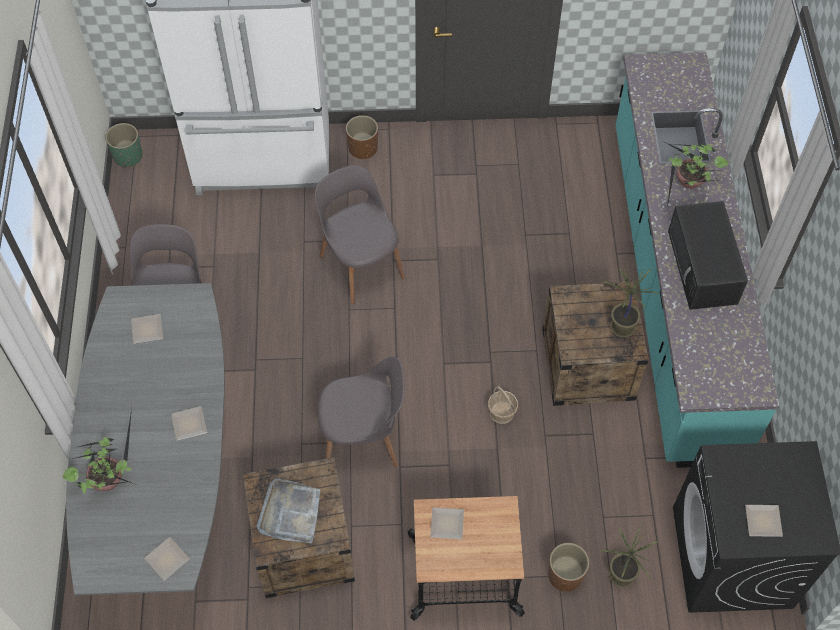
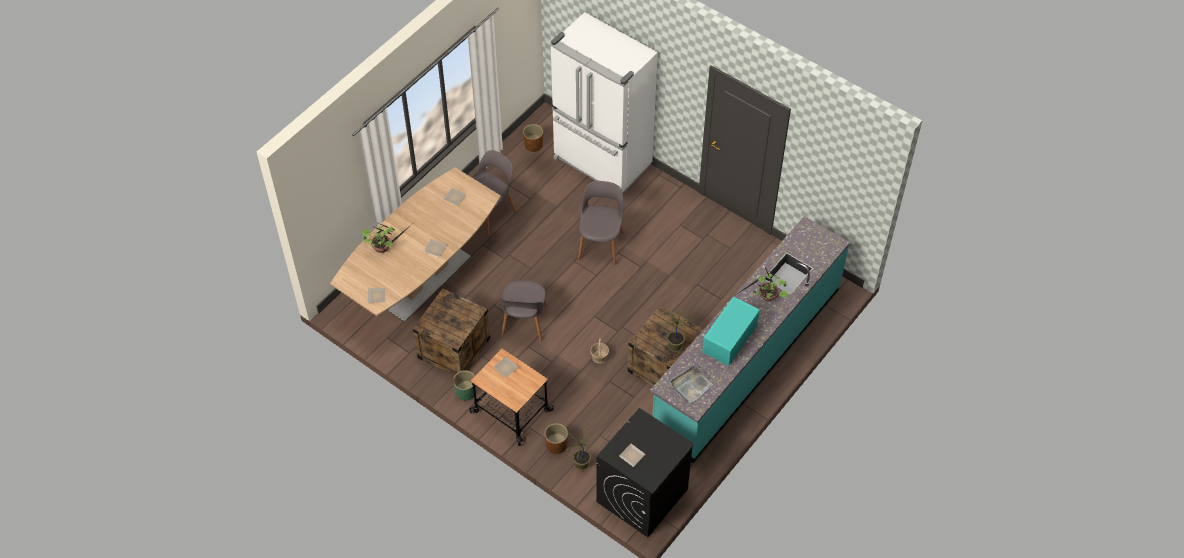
camera: 40 degrees right, 5 degrees down
grey dining table [66,283,225,596] -> brown dining table [330,167,501,322]
green planter [105,123,143,167] -> green planter moved to [453,370,476,401]
grey tray [257,478,320,543] -> grey tray moved to [669,365,713,405]
grey chair [317,356,404,467] -> grey chair turned 60 degrees clockwise [499,280,547,341]
brown planter [346,115,378,160] -> brown planter moved to [523,124,543,152]
black microwave [668,201,748,310] -> turquoise microwave [702,296,760,366]

